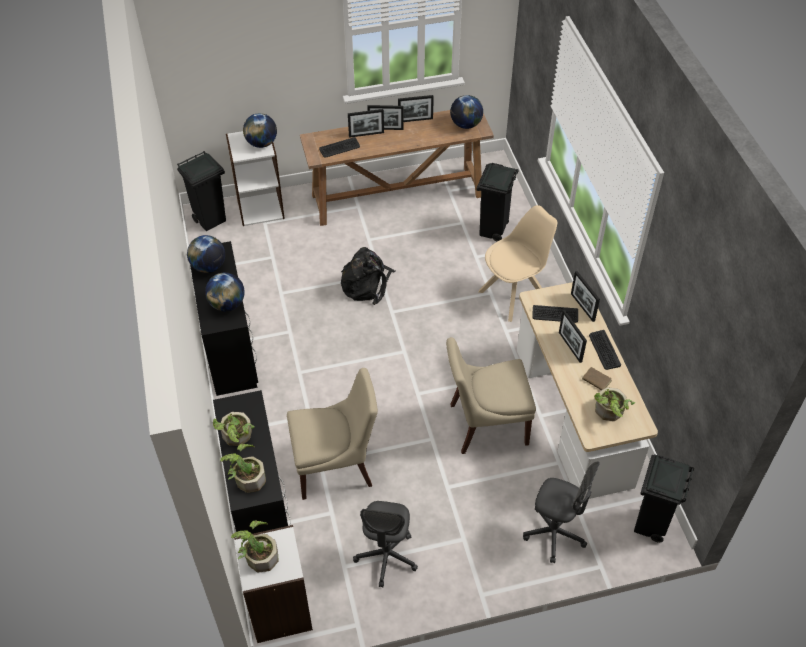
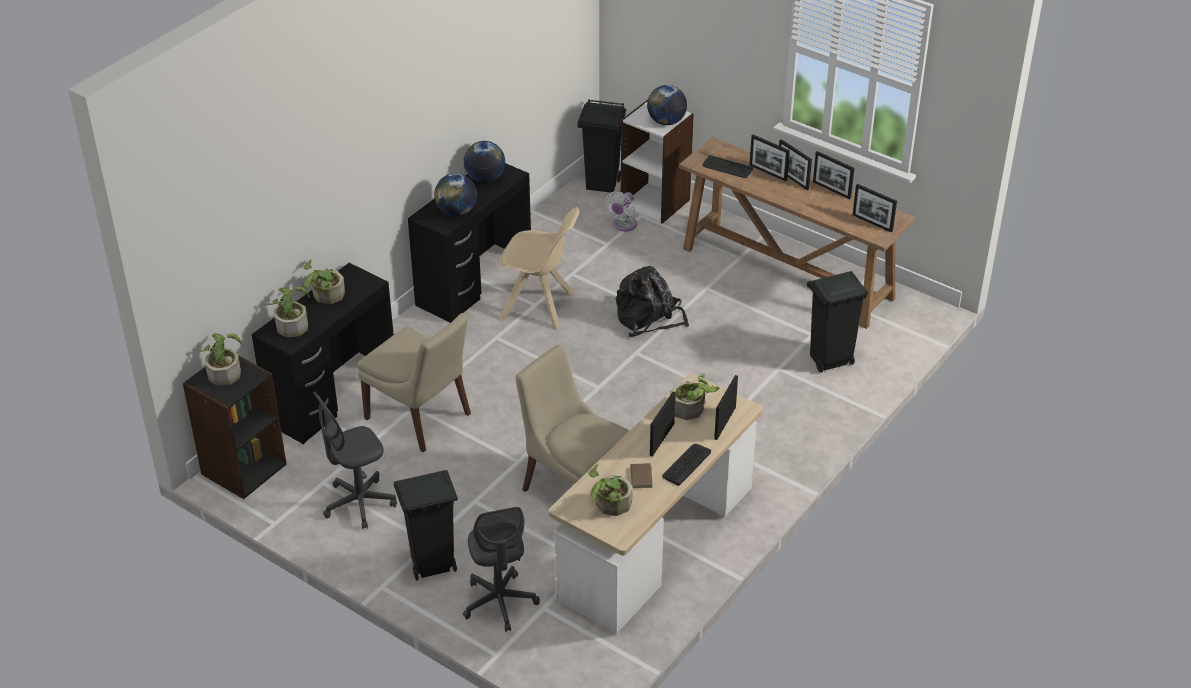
camera: 50 degrees right, 10 degrees down
white bookcase [234,525,313,643] -> black bookcase [183,355,287,499]
globe [450,95,483,129] -> picture frame [853,184,897,233]
beige chair [479,205,557,322] -> beige chair moved to [499,207,580,329]
keyboard [532,305,578,323] -> potted plant [670,373,720,420]
black trash can [634,454,694,543] -> black trash can moved to [394,470,458,580]
none -> white fan [605,191,637,231]

